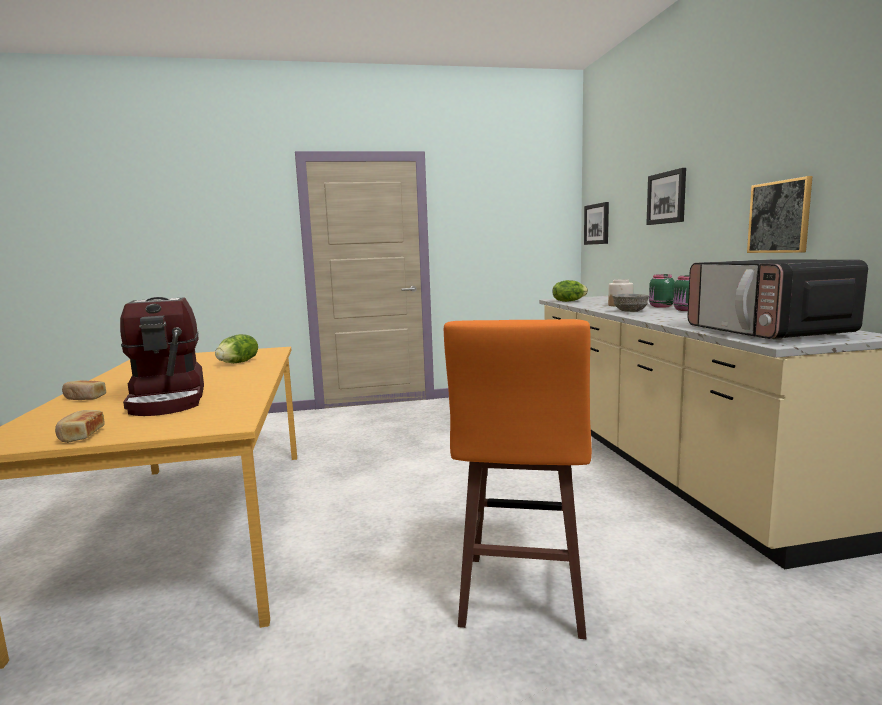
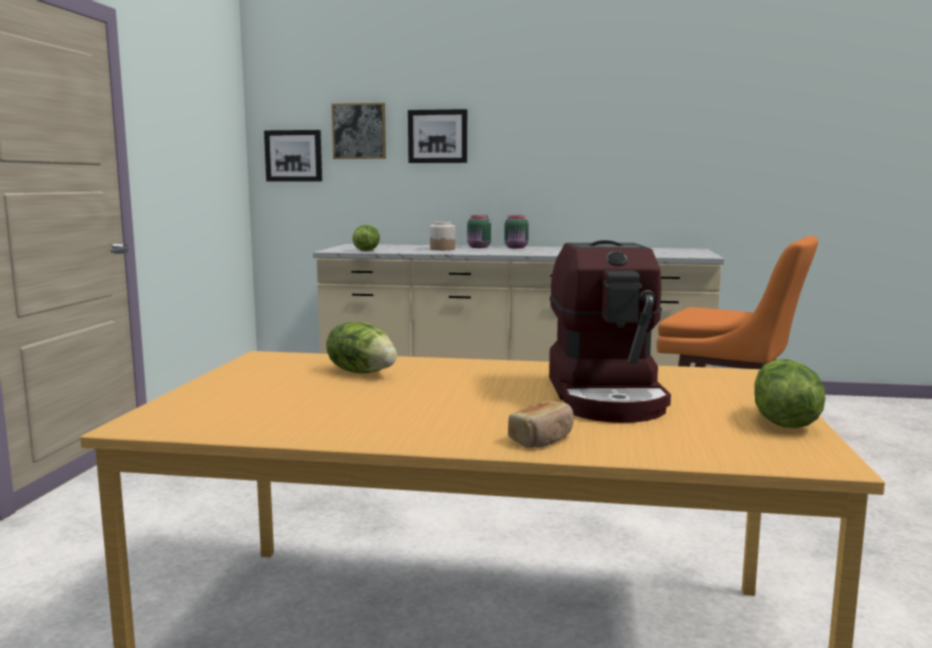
camera: 70 degrees left, 0 degrees up
bread [55,410,105,443] -> lettuce [755,359,826,428]
coffee machine [120,297,204,416] -> coffee machine turned 90 degrees clockwise [549,240,671,423]
grey bowl [612,294,649,312] -> none
microwave [688,259,868,340] -> none
picture [747,176,812,253] -> picture moved to [331,103,386,159]

